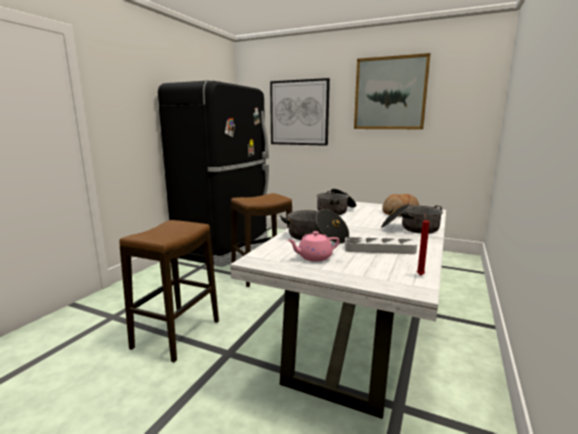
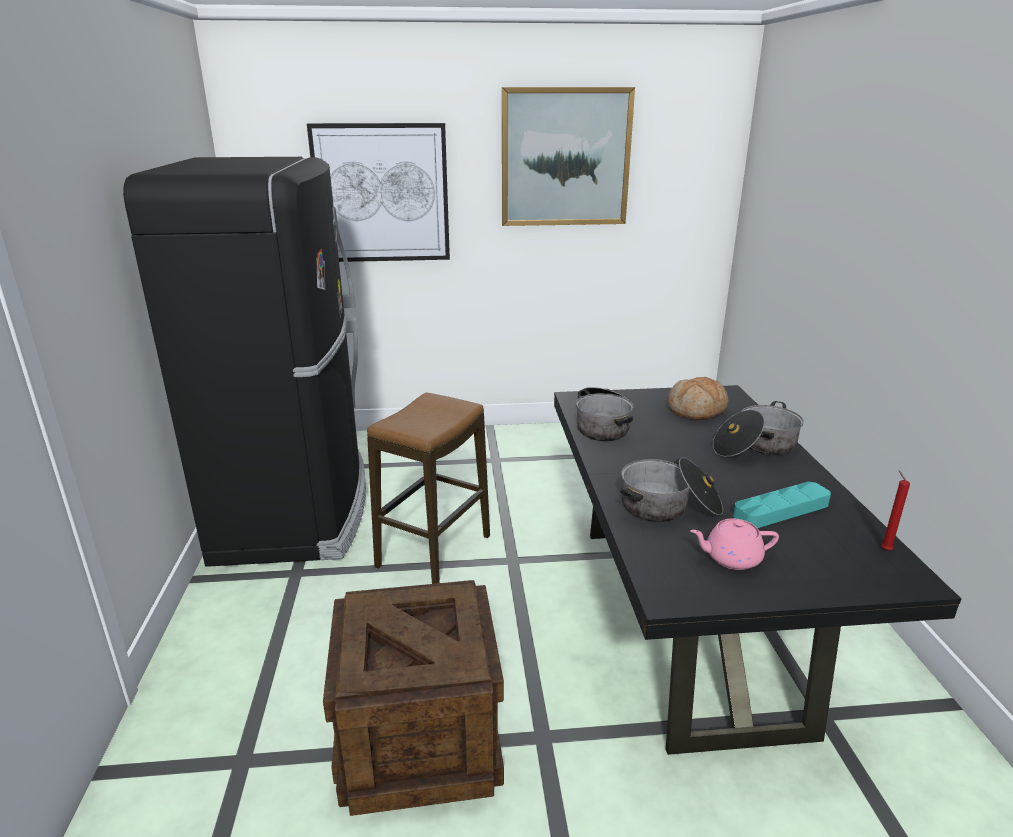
camera: 30 degrees left, 10 degrees up
stool [119,220,219,362] -> crate [323,580,504,816]
white dining table [230,202,446,419] -> black dining table [554,385,961,755]
pink teapot [288,231,340,262] -> pink teapot turned 45 degrees clockwise [690,519,779,570]
white tray [345,237,417,254] -> turquoise tray [733,482,831,528]

